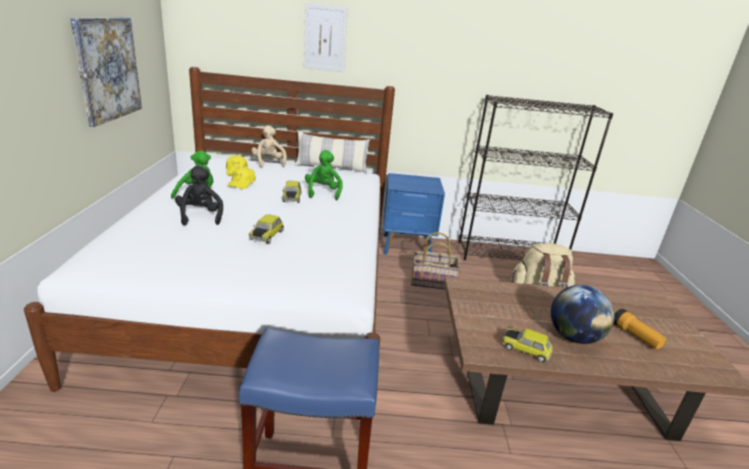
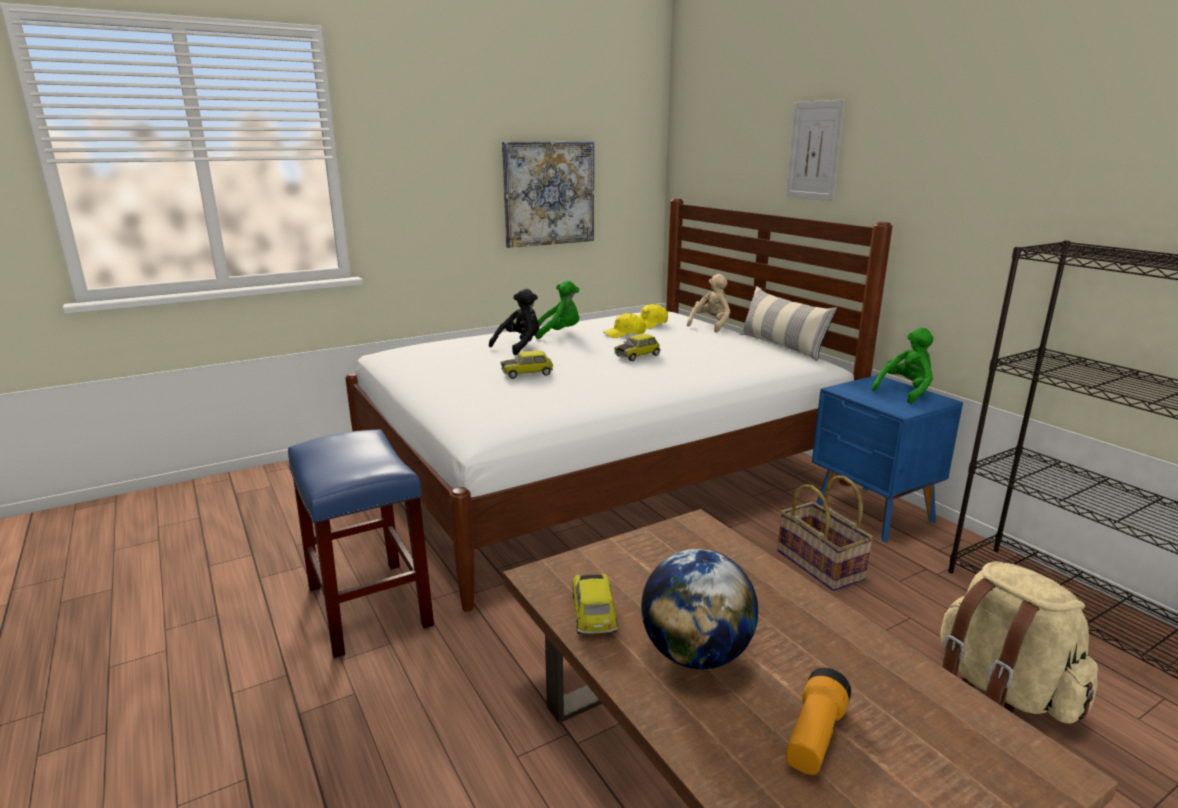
camera: 60 degrees right, 5 degrees down
green plush toy [305,150,343,200] -> green plush toy moved to [872,328,933,404]

